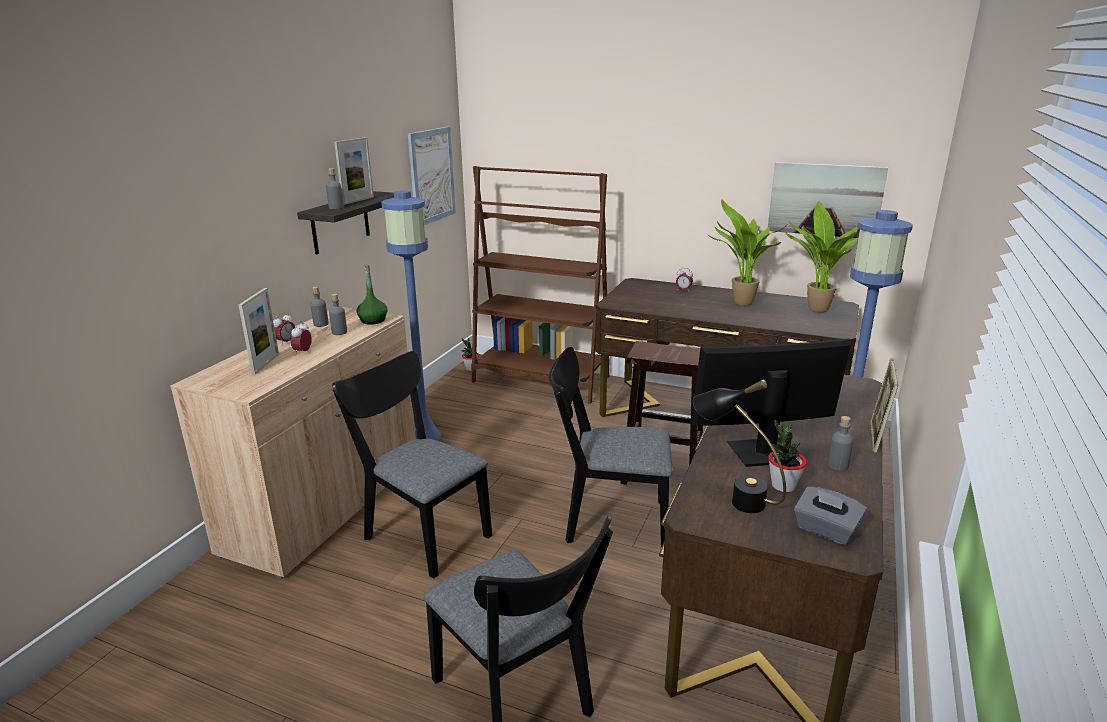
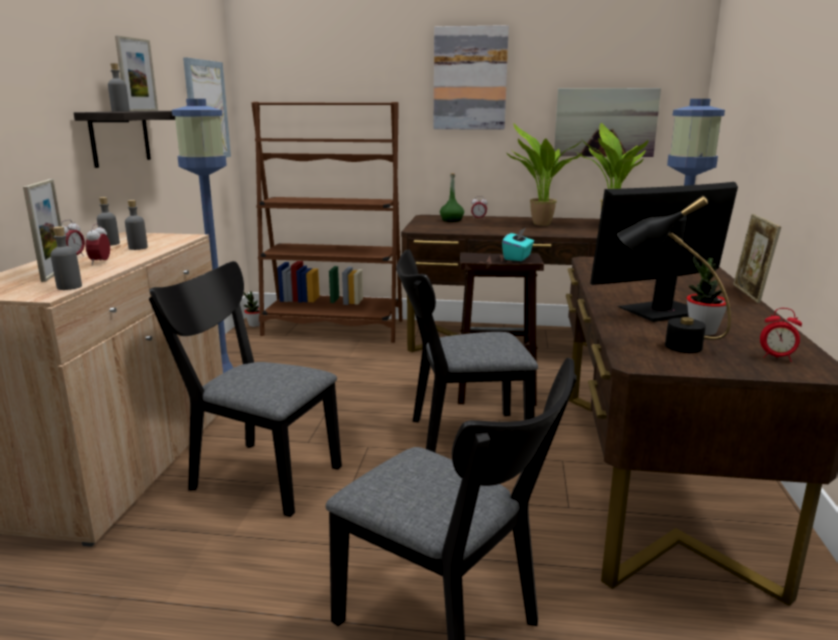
camera: 15 degrees left, 5 degrees down
green bottle [356,264,388,325] -> green bottle moved to [440,173,464,222]
grey tissue box [794,486,867,545] -> alarm clock [760,308,802,362]
grey bottle [827,416,853,471] -> grey bottle moved to [50,226,82,290]
none -> picture [434,25,509,130]
none -> turquoise tissue box [502,228,534,261]

